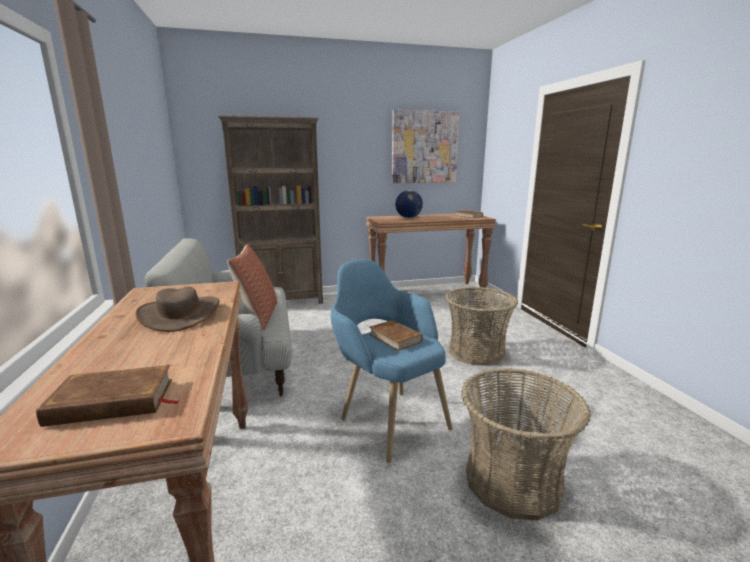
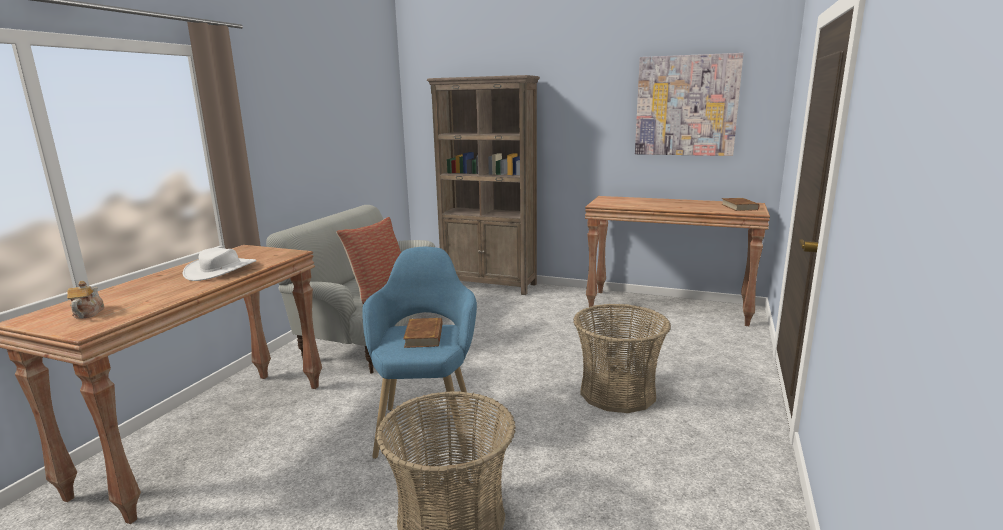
camera: 35 degrees right, 0 degrees up
brown book [36,365,179,427] -> teapot [67,281,104,319]
brown hat [135,287,219,332] -> white hat [182,248,257,281]
globe [395,190,423,218] -> none

